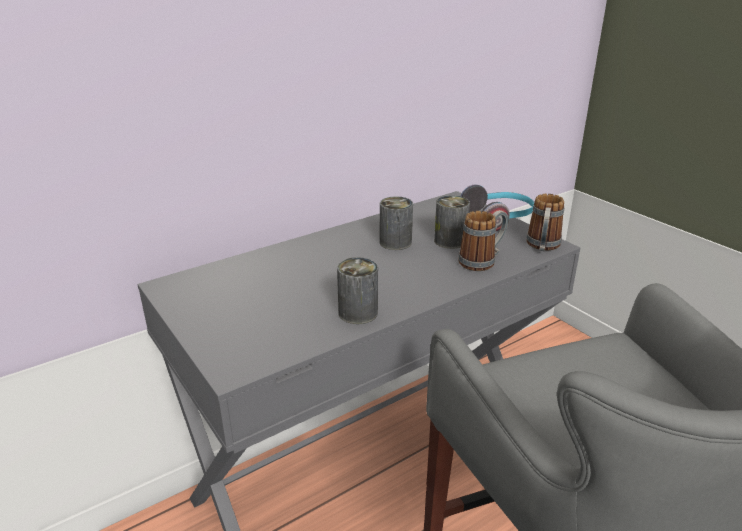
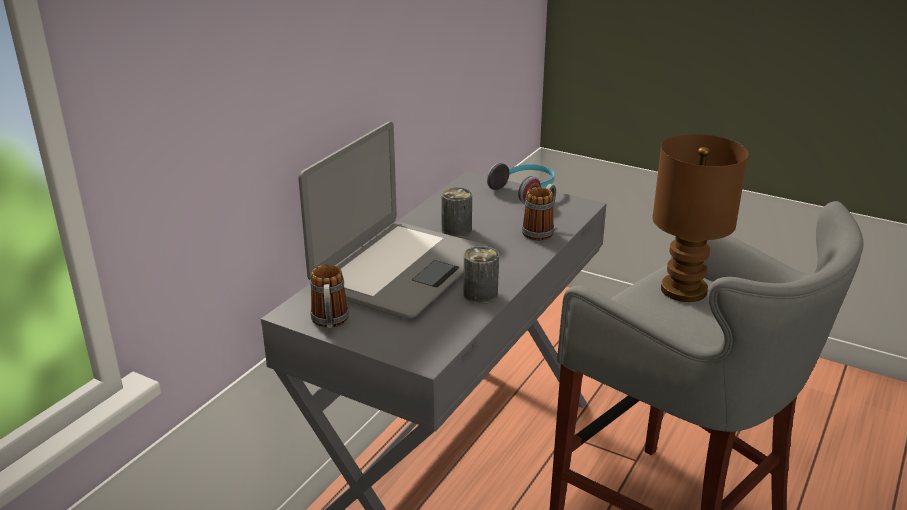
camera: 25 degrees left, 0 degrees up
can [434,195,470,249] -> none
mug [526,194,564,251] -> mug moved to [310,265,349,330]
none -> laptop [298,122,488,318]
none -> brown table lamp [652,134,748,302]

